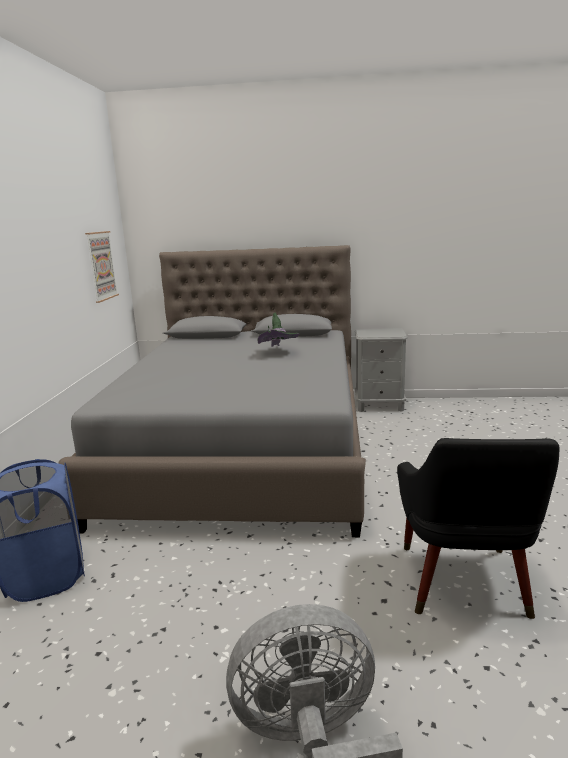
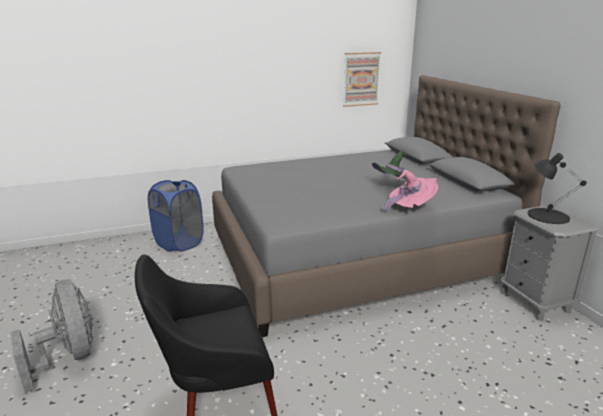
camera: 65 degrees right, 5 degrees up
none -> pink hat [380,169,438,214]
none -> black table lamp [528,153,587,224]

